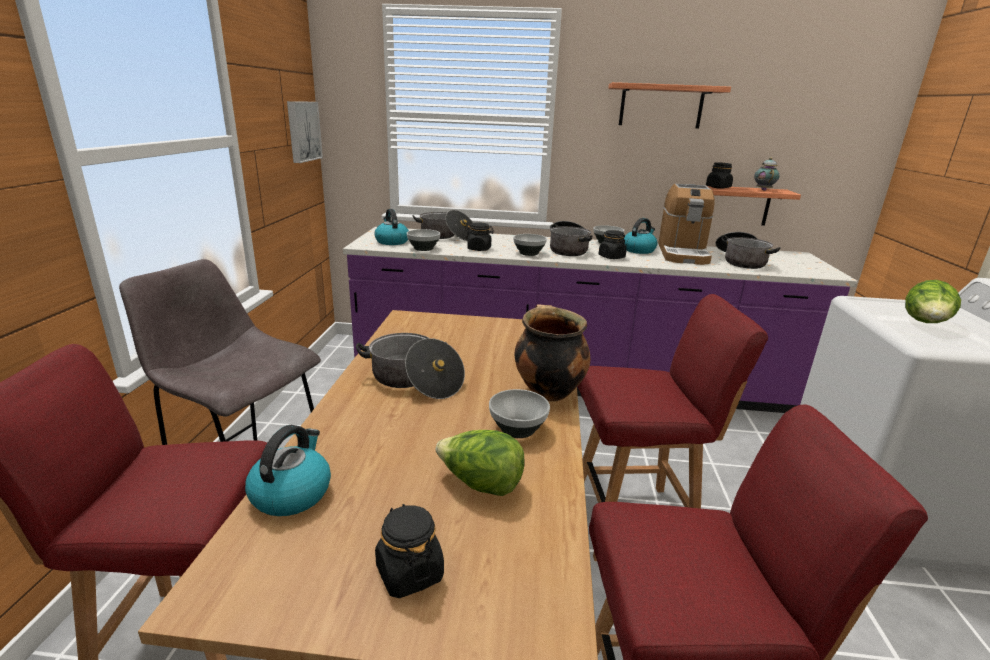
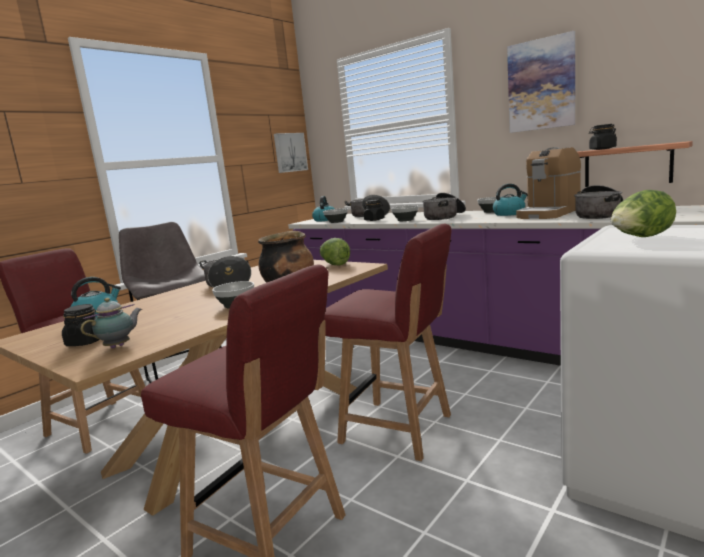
camera: 35 degrees right, 10 degrees down
lettuce [435,430,525,496] -> lettuce moved to [320,238,350,266]
black jar [599,230,627,259] -> none
shelf [608,82,731,129] -> picture [507,31,575,133]
teapot [754,157,779,191] -> teapot moved to [81,298,142,349]

